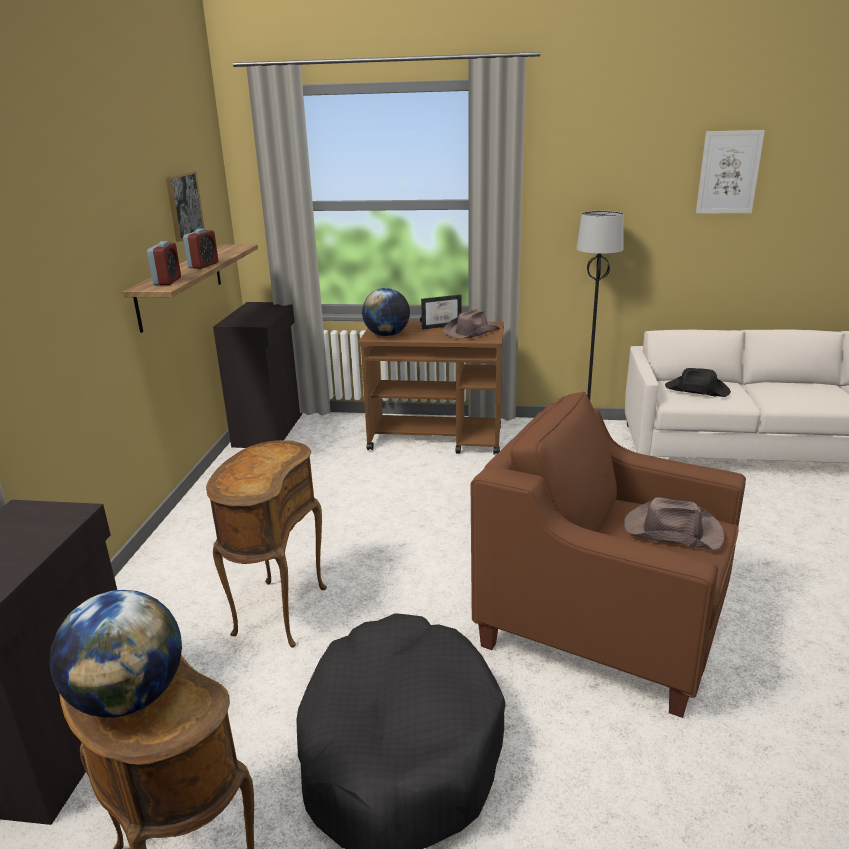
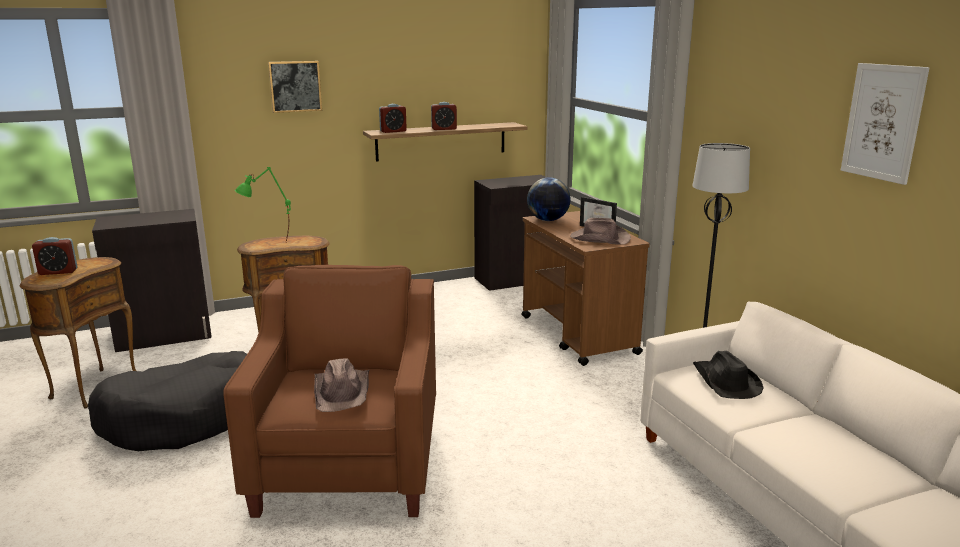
camera: 60 degrees right, 5 degrees down
globe [49,590,182,718] -> alarm clock [32,237,78,275]
picture [166,171,205,242] -> picture moved to [268,61,322,113]
none -> green table lamp [235,167,291,242]

